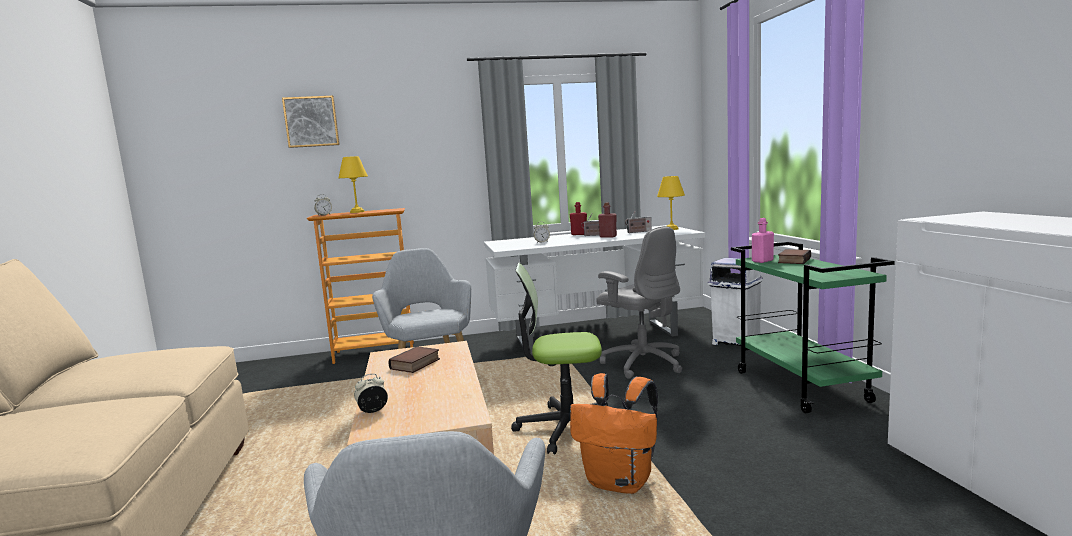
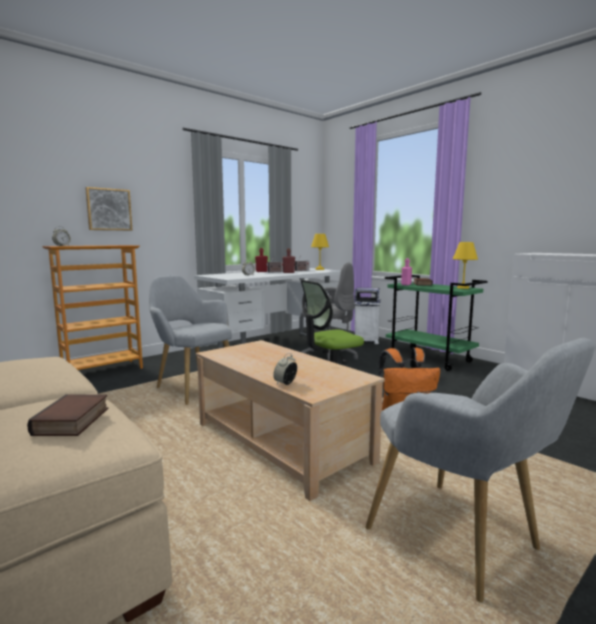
camera: 30 degrees left, 0 degrees up
picture [282,96,340,148] -> picture moved to [85,187,132,231]
yellow table lamp [339,156,368,213] -> yellow table lamp moved to [453,242,478,289]
book [388,346,440,373] -> book moved to [27,395,108,436]

